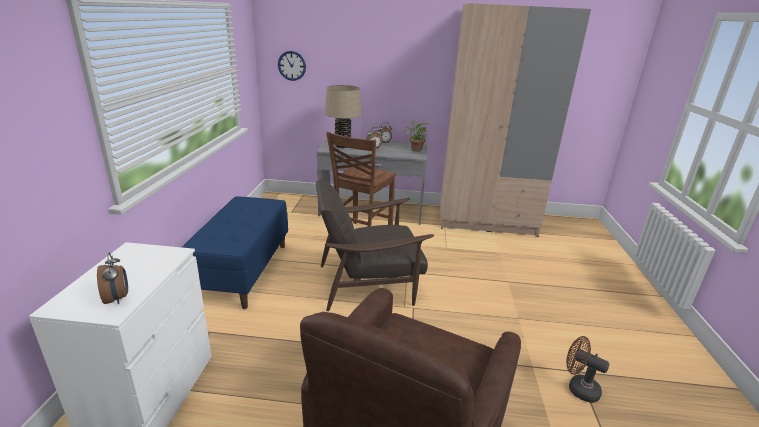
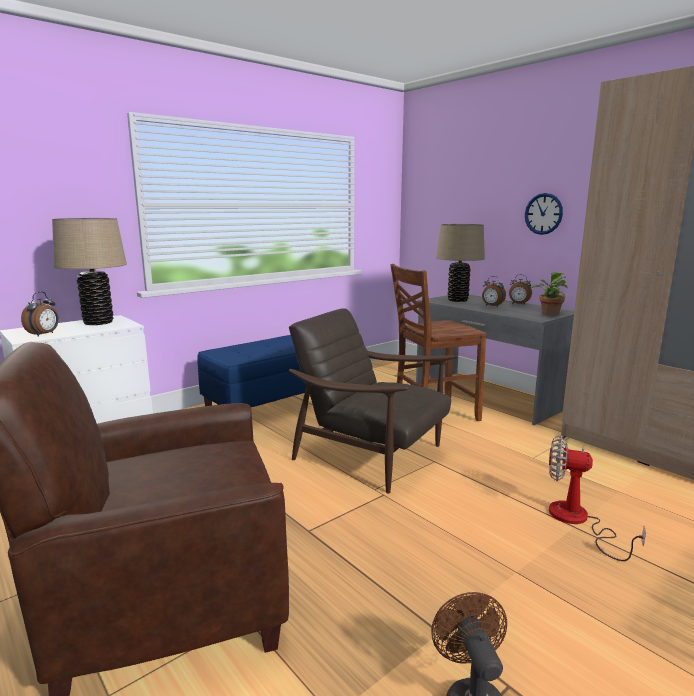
camera: 45 degrees right, 10 degrees down
wall clock [278,51,306,81] -> wall clock moved to [525,193,563,235]
none -> beige table lamp [52,218,127,325]
none -> fan [549,435,646,561]

